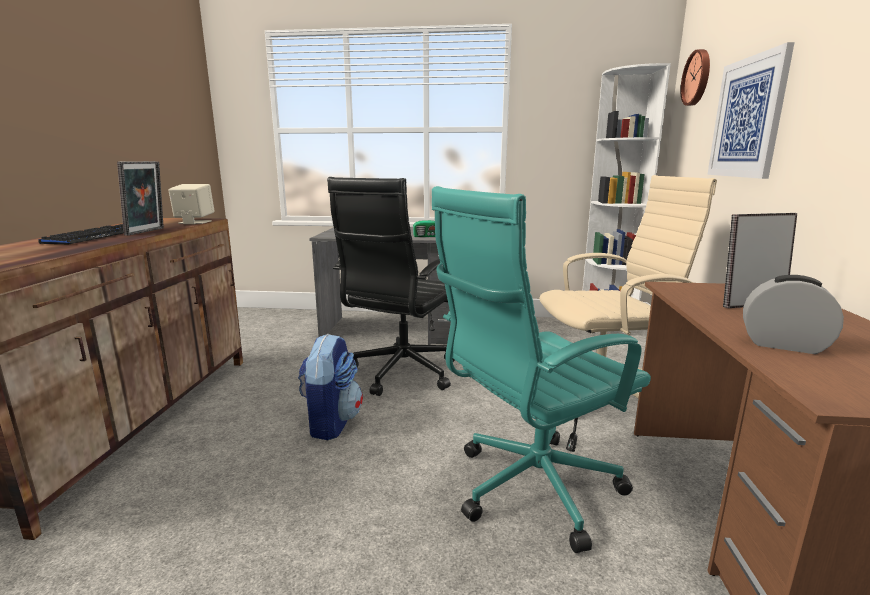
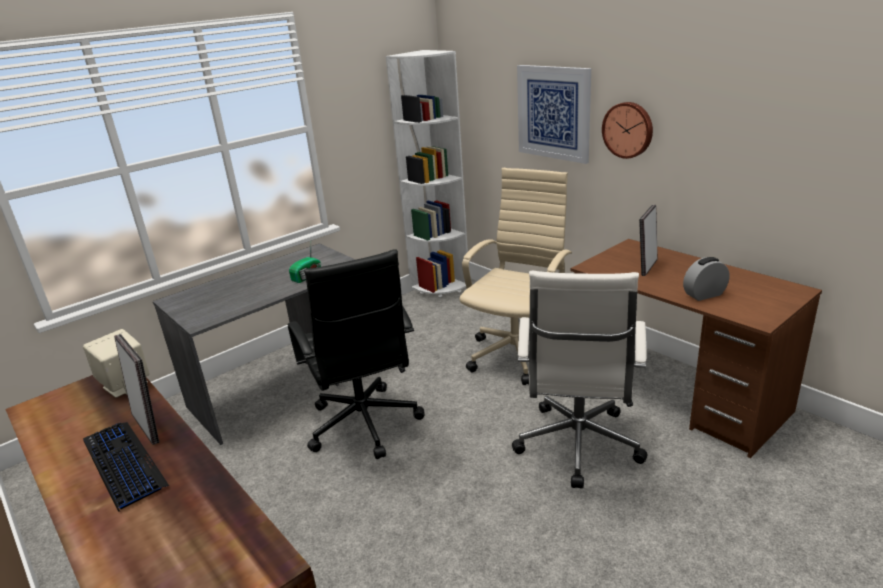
camera: 45 degrees left, 10 degrees up
backpack [298,333,363,440] -> none
turquoise office chair [432,186,651,553] -> white office chair [512,271,648,489]
wall clock [680,49,710,106] -> wall clock moved to [602,102,653,159]

